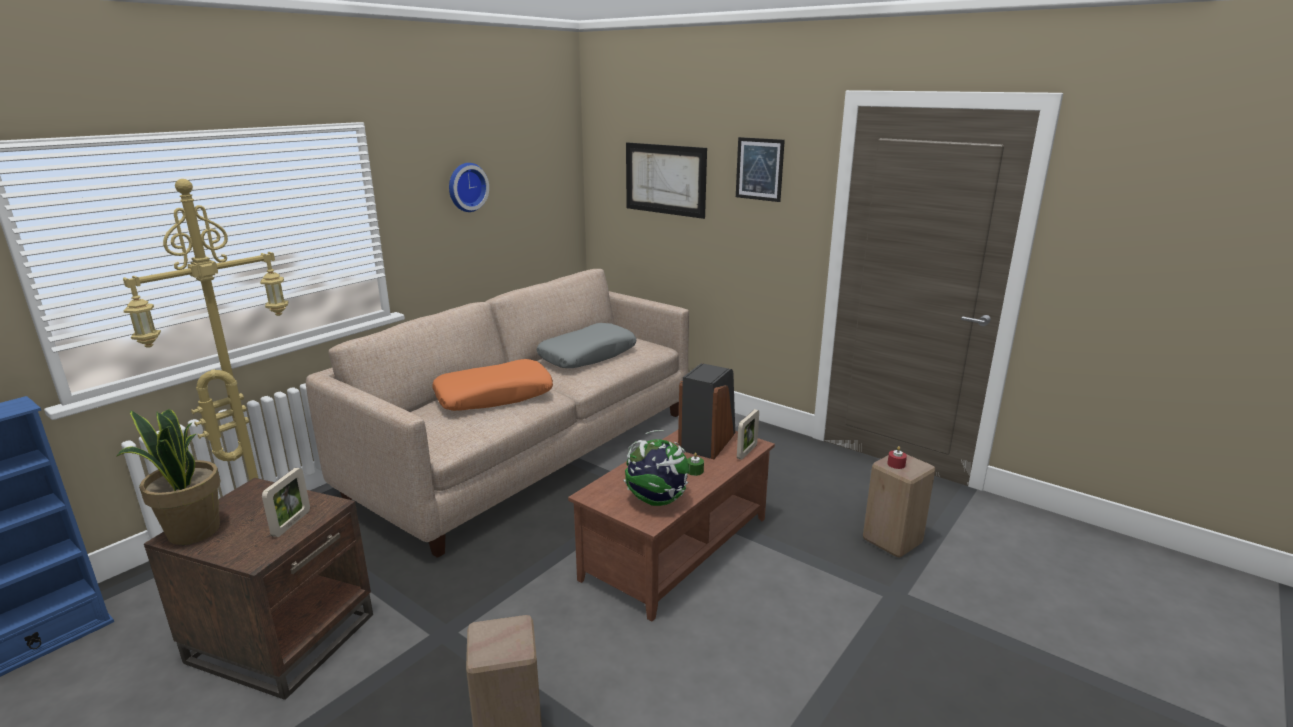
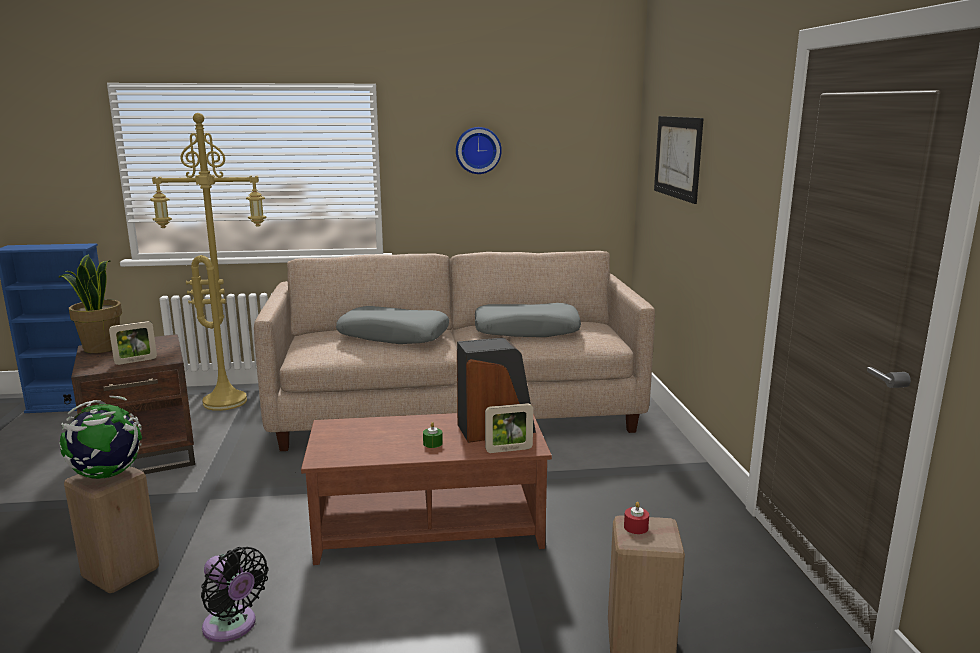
camera: 45 degrees right, 5 degrees down
orange pillow [432,359,553,411] -> grey pillow [336,306,449,344]
globe [624,430,690,506] -> globe moved to [59,396,142,479]
picture [736,137,785,202] -> none
none -> black fan [201,547,268,642]

